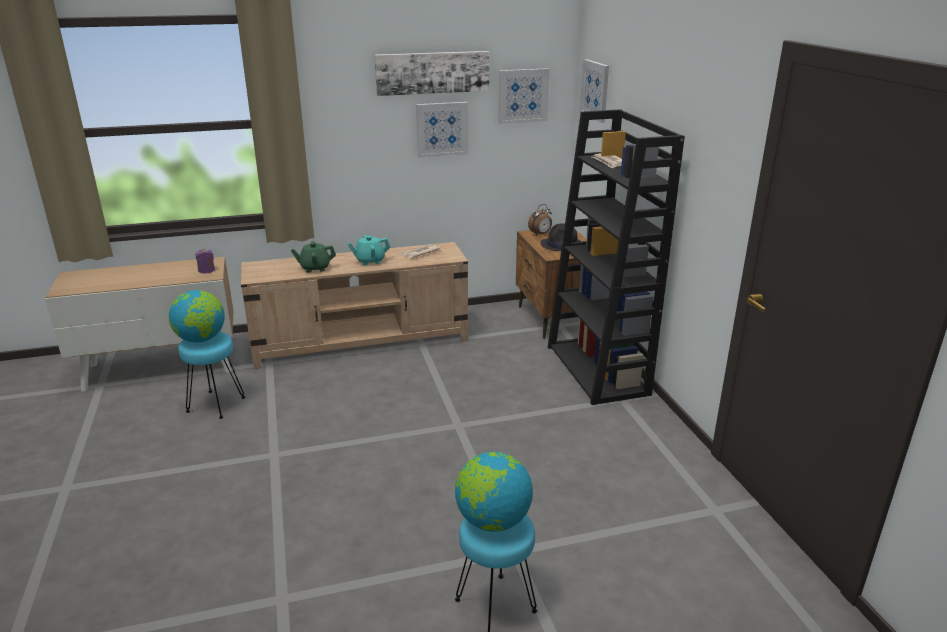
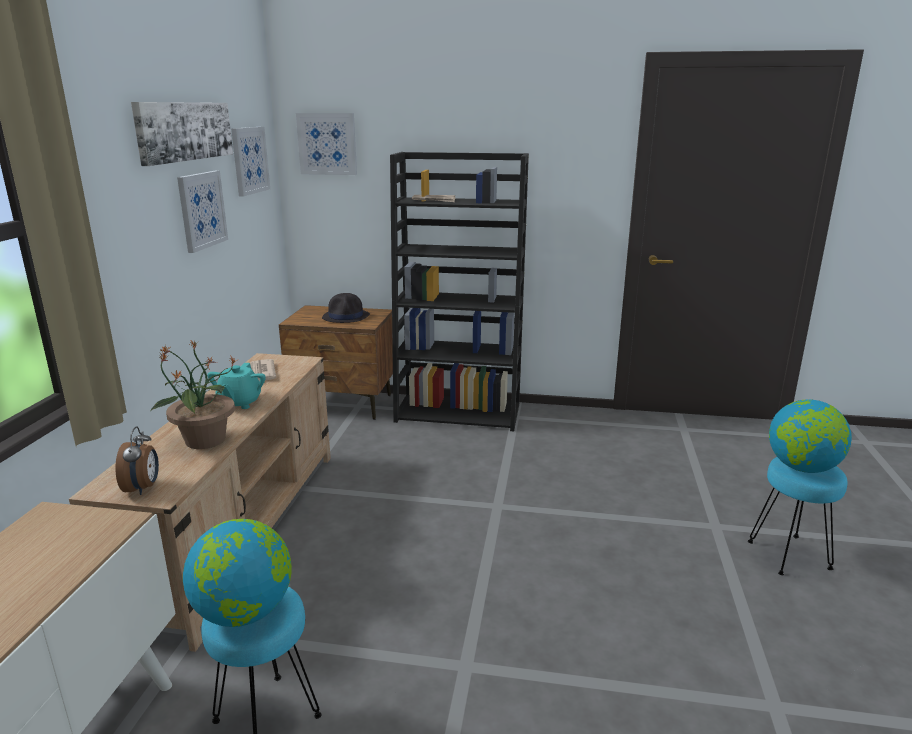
camera: 65 degrees left, 5 degrees down
purple candle [195,249,215,274] -> none
green teapot [291,241,336,273] -> potted plant [150,340,239,449]
alarm clock [528,204,552,236] -> alarm clock moved to [115,426,159,495]

